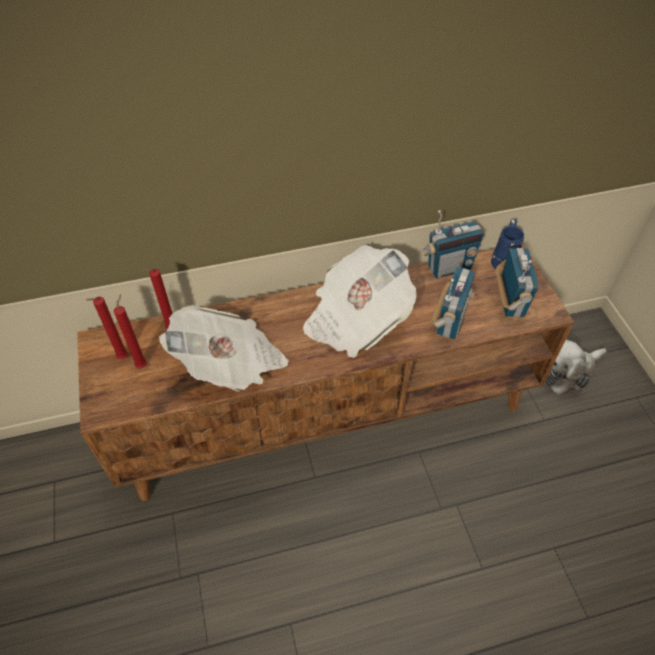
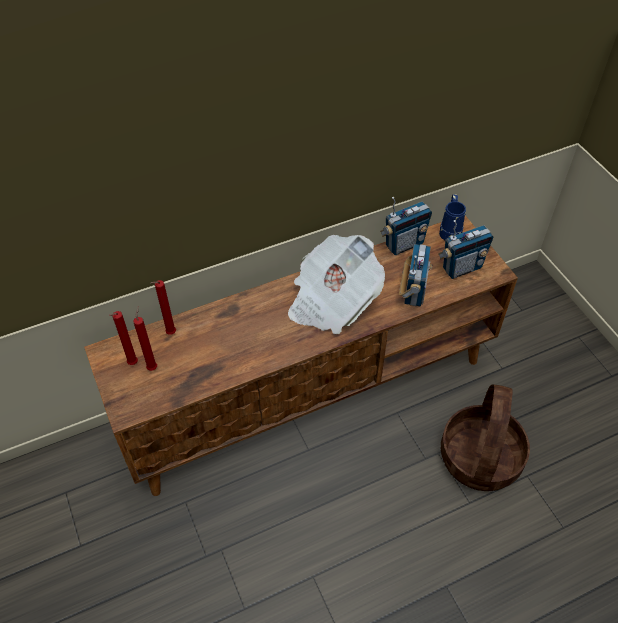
camera: 10 degrees left, 0 degrees up
newspaper [159,305,289,392] -> none
radio [496,248,538,317] -> radio turned 75 degrees clockwise [438,220,494,279]
plush toy [545,339,607,395] -> none
none -> basket [441,384,530,491]

